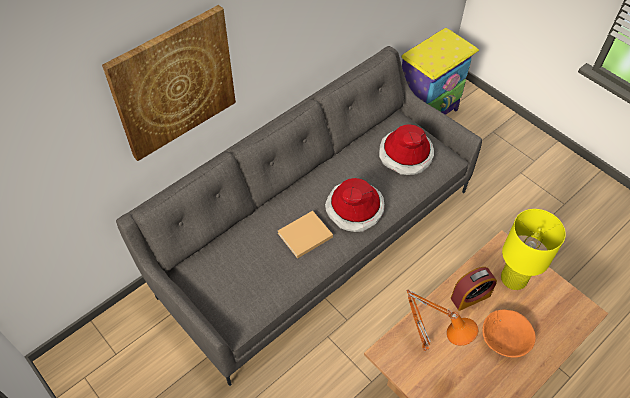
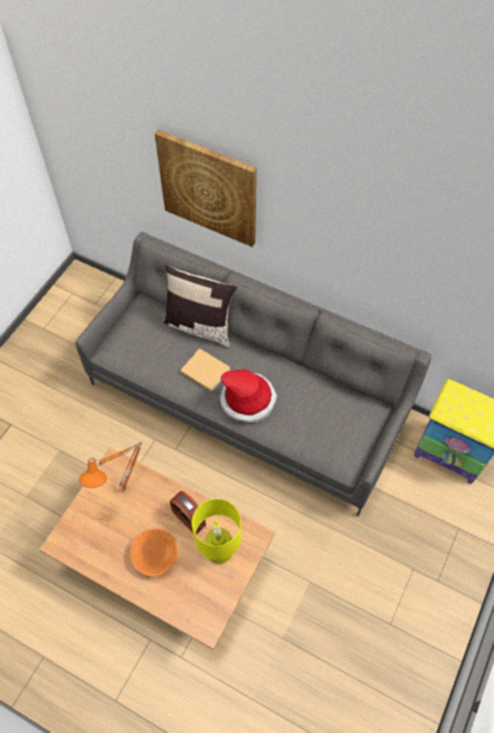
camera: 70 degrees right, 5 degrees up
hat [379,124,434,175] -> none
none -> pillow [163,265,237,347]

